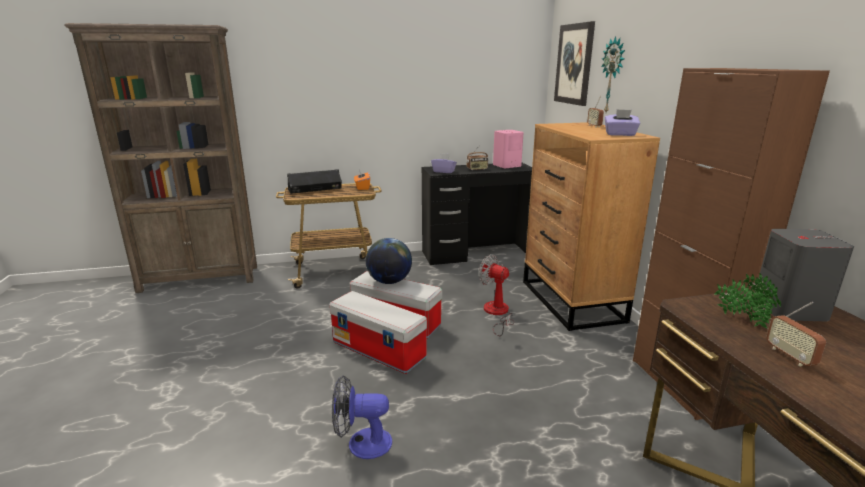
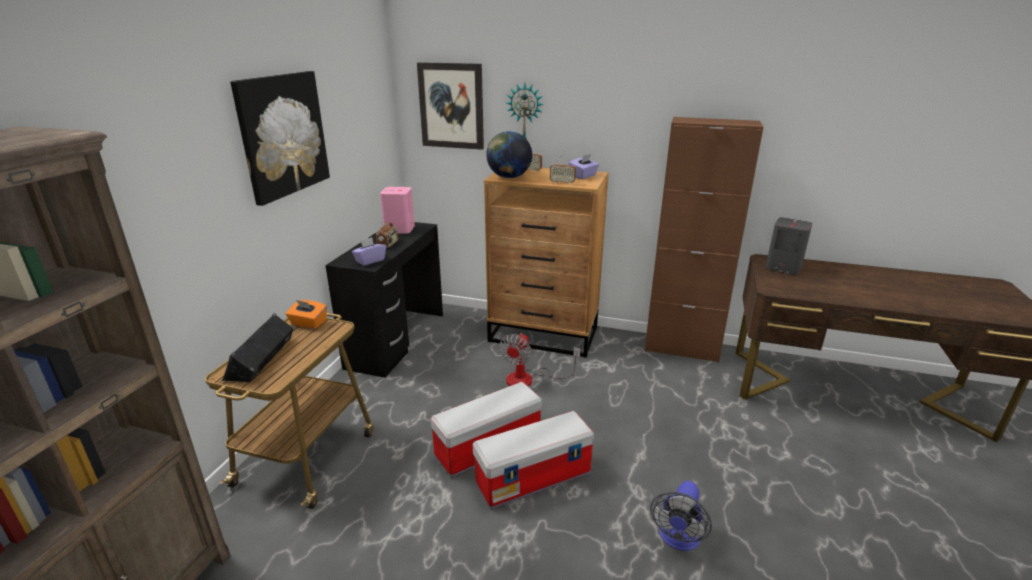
camera: 60 degrees left, 5 degrees up
globe [366,238,412,284] -> globe moved to [486,131,532,178]
fan [479,254,514,336] -> fan turned 45 degrees counterclockwise [499,333,581,387]
potted plant [714,273,781,328] -> none
radio [766,302,826,366] -> radio moved to [550,152,576,184]
none -> picture [230,71,330,206]

